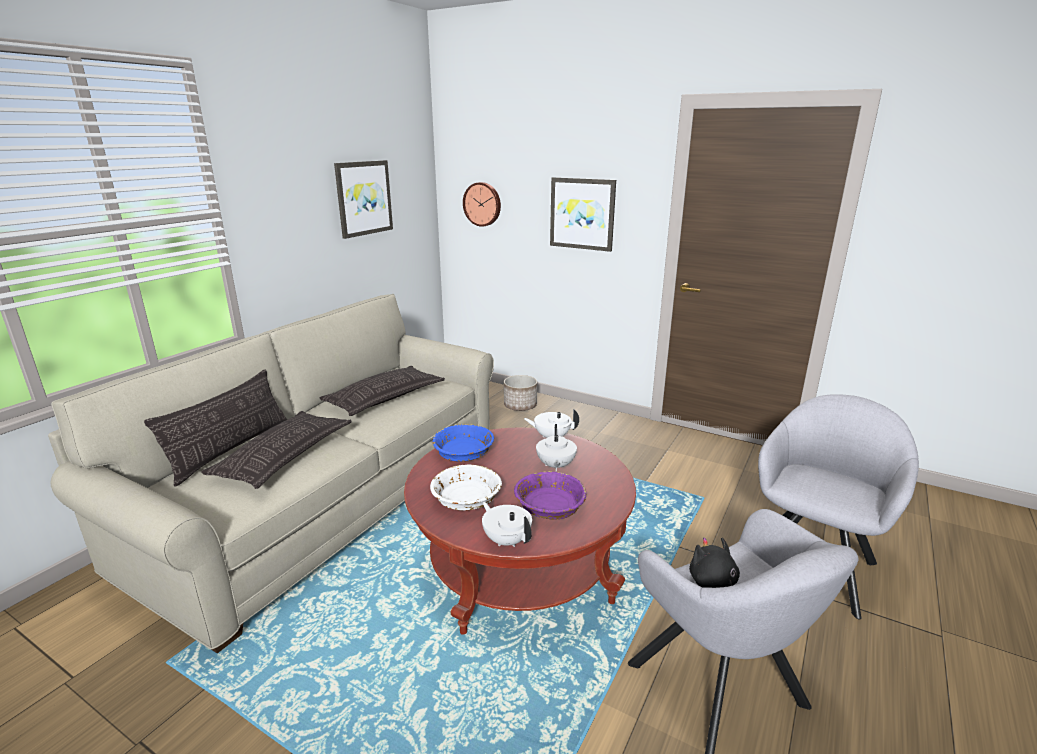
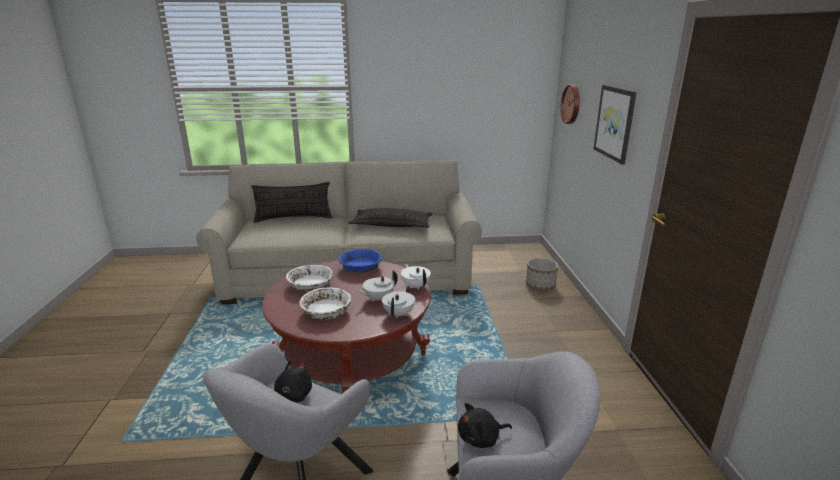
camera: 55 degrees right, 0 degrees up
pillow [201,411,352,489] -> none
picture [334,160,393,239] -> none
white teapot [482,502,532,547] -> white teapot moved to [382,287,415,319]
purple bowl [514,471,586,519] -> white bowl [299,288,352,320]
none -> black plush toy [458,403,512,448]

